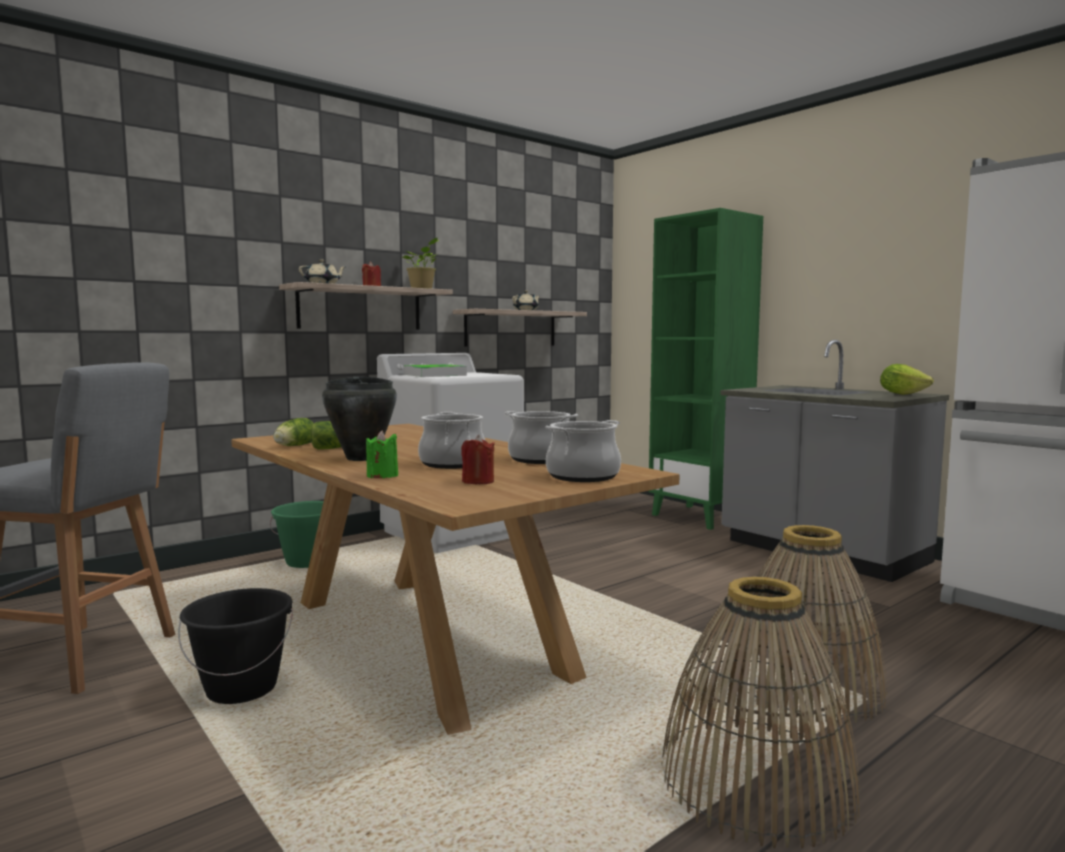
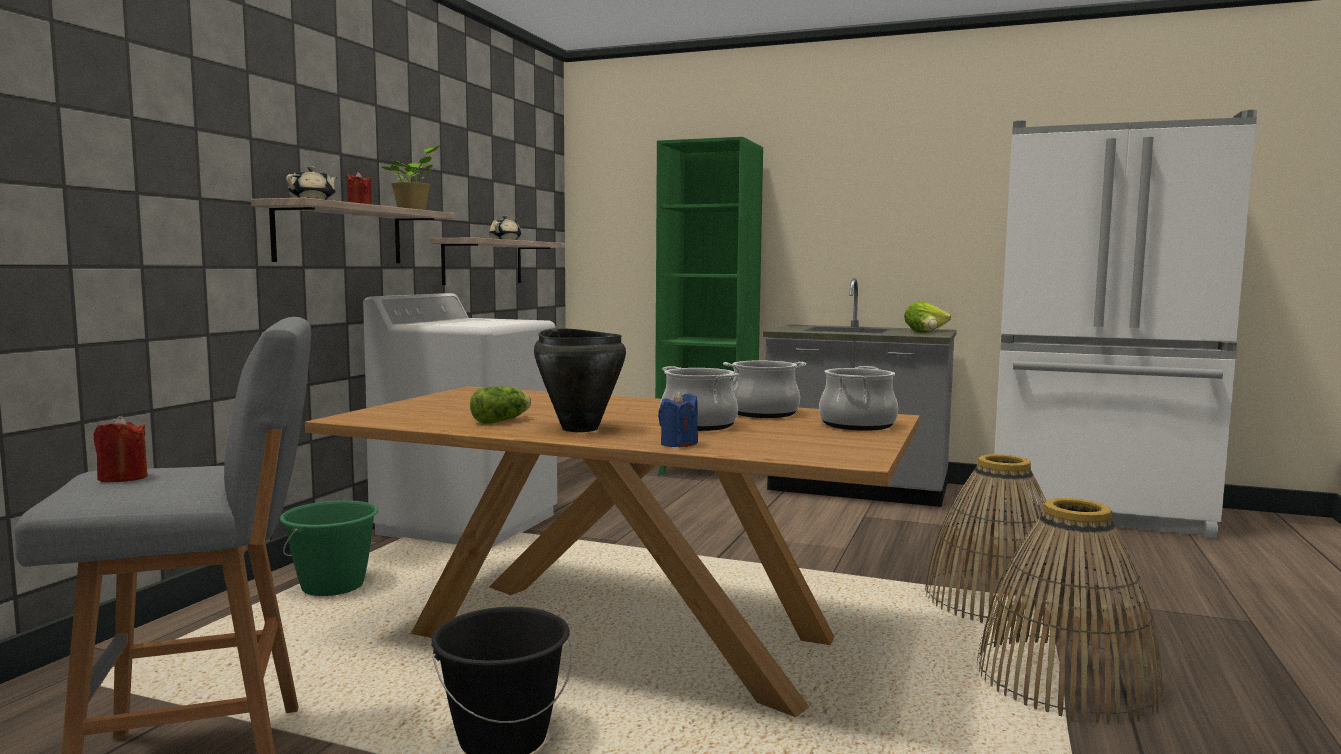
camera: 30 degrees left, 0 degrees up
lettuce [273,418,314,446] -> lettuce moved to [909,311,938,333]
green candle [366,431,398,478] -> blue candle [658,391,698,447]
tray [404,364,467,377] -> none
red candle [461,435,495,484] -> red candle moved to [93,415,147,482]

